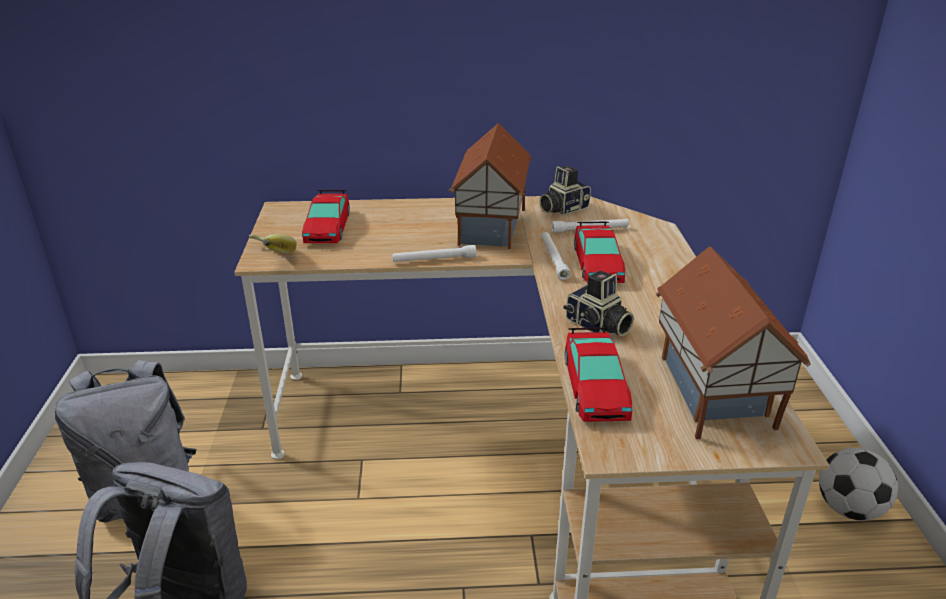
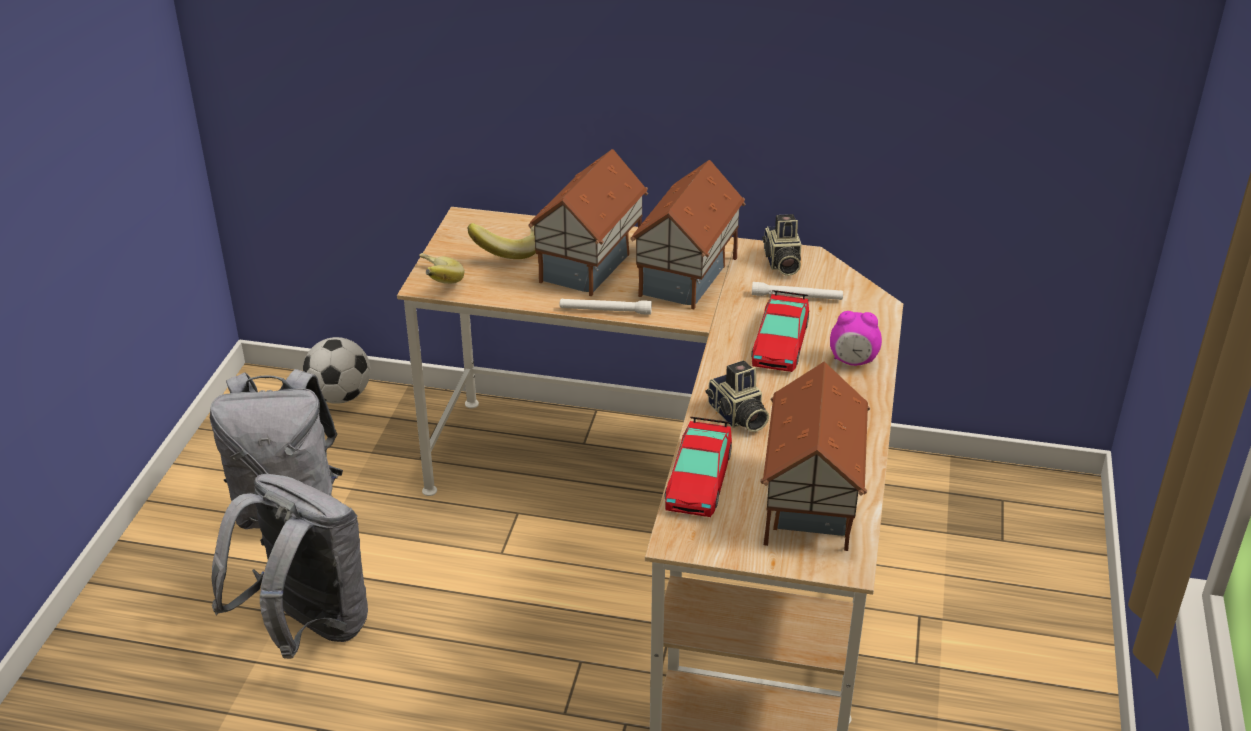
camera: 15 degrees right, 5 degrees up
toy car [302,190,350,243] -> banana [467,223,536,259]
camera [539,166,591,215] -> camera turned 75 degrees counterclockwise [762,214,801,276]
white flashlight [541,232,571,280] -> none
football [819,448,898,521] -> football moved to [303,337,370,404]
none -> toy house [528,149,648,296]
none -> alarm clock [830,311,882,366]

